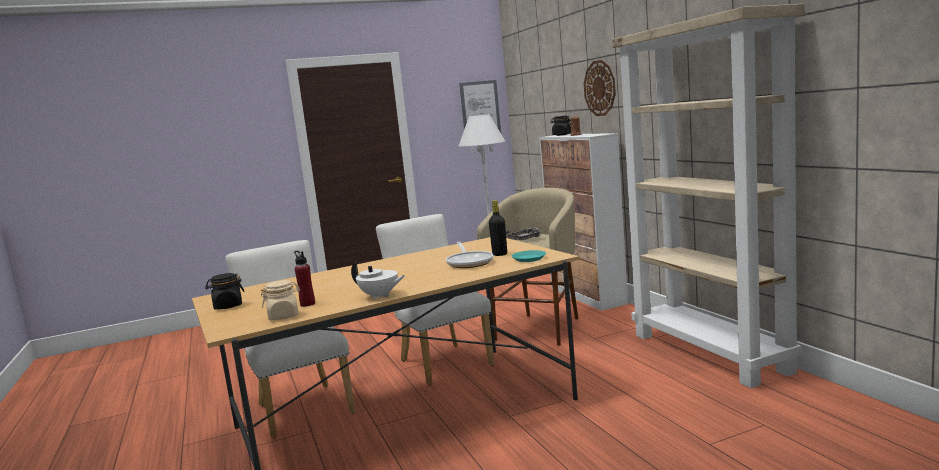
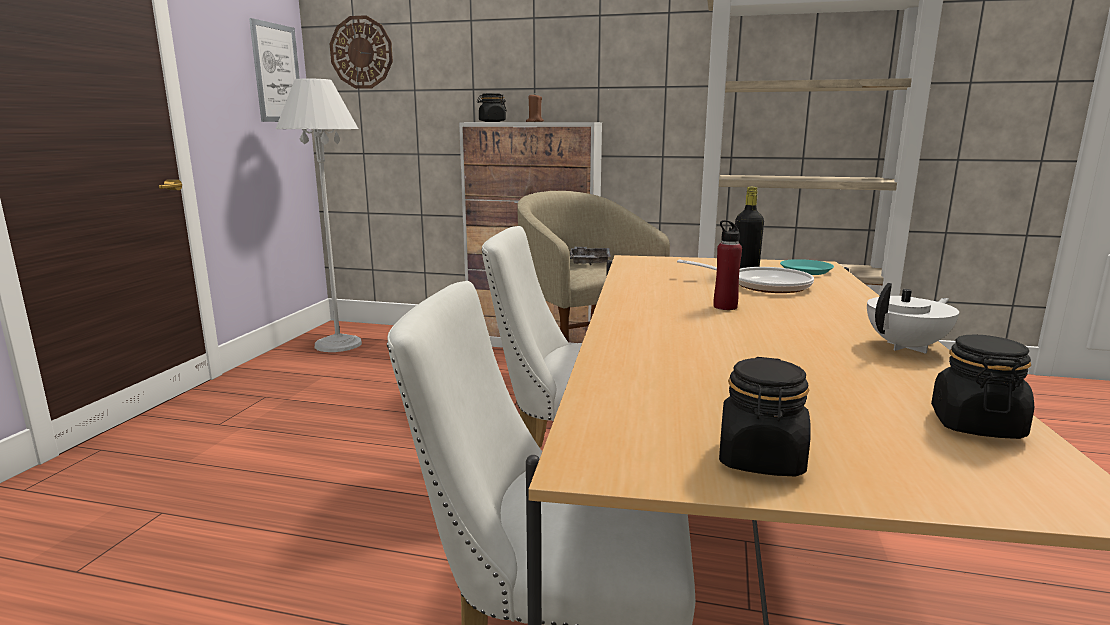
camera: 55 degrees left, 5 degrees up
beige jar [261,280,300,320] -> black jar [931,335,1034,439]
red bottle [294,251,315,307] -> red bottle moved to [714,220,742,310]
wall clock [584,60,616,116] -> wall clock moved to [330,15,393,89]

